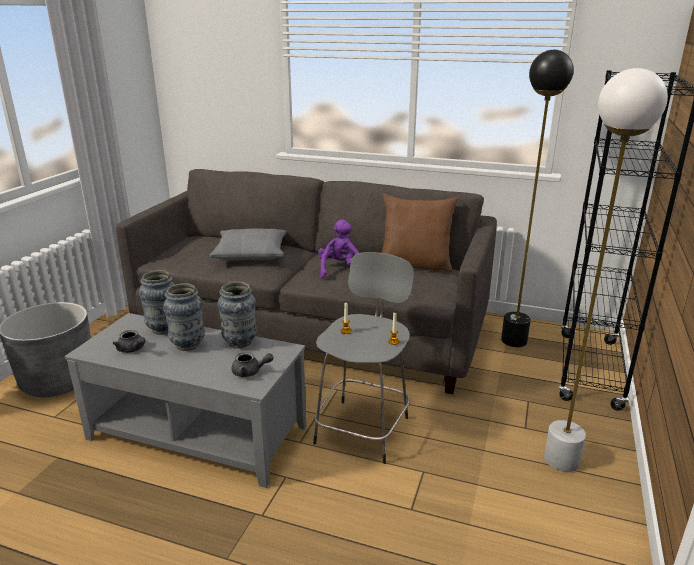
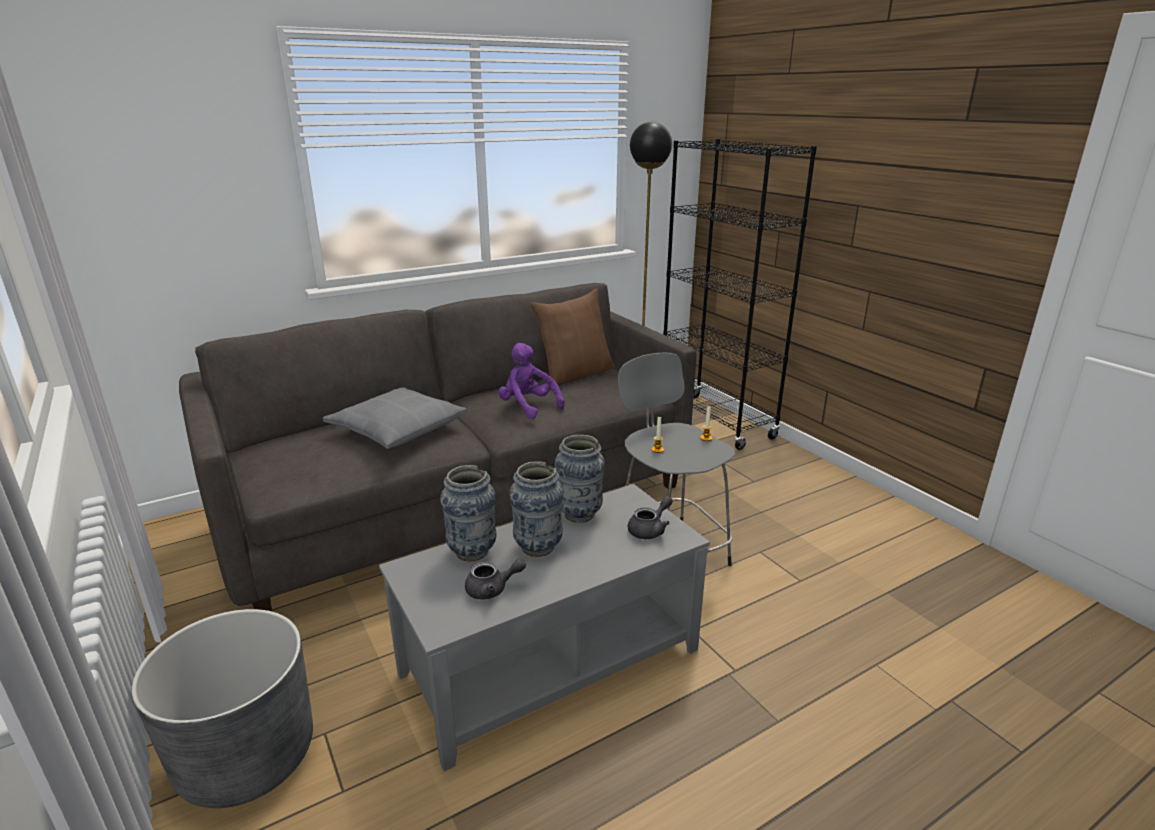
camera: 50 degrees left, 0 degrees up
white floor lamp [544,68,668,472] -> none

